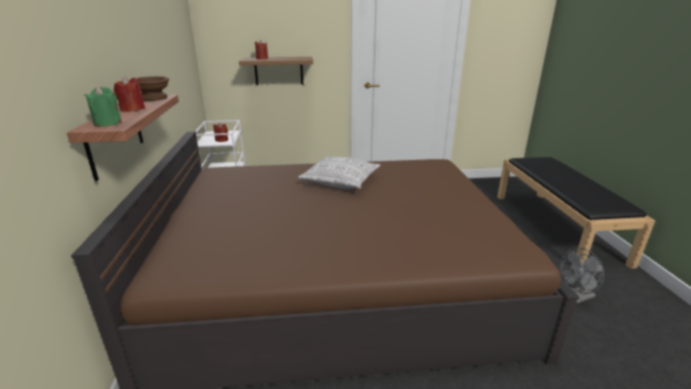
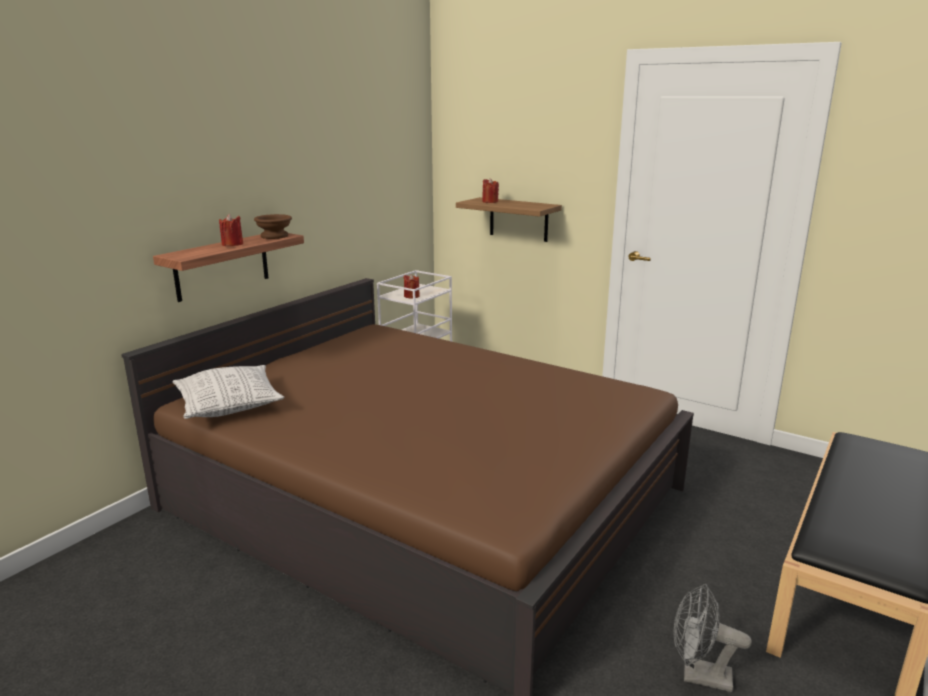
camera: 40 degrees right, 5 degrees down
green candle [85,86,122,127] -> none
pillow [298,156,380,189] -> pillow moved to [172,365,284,419]

